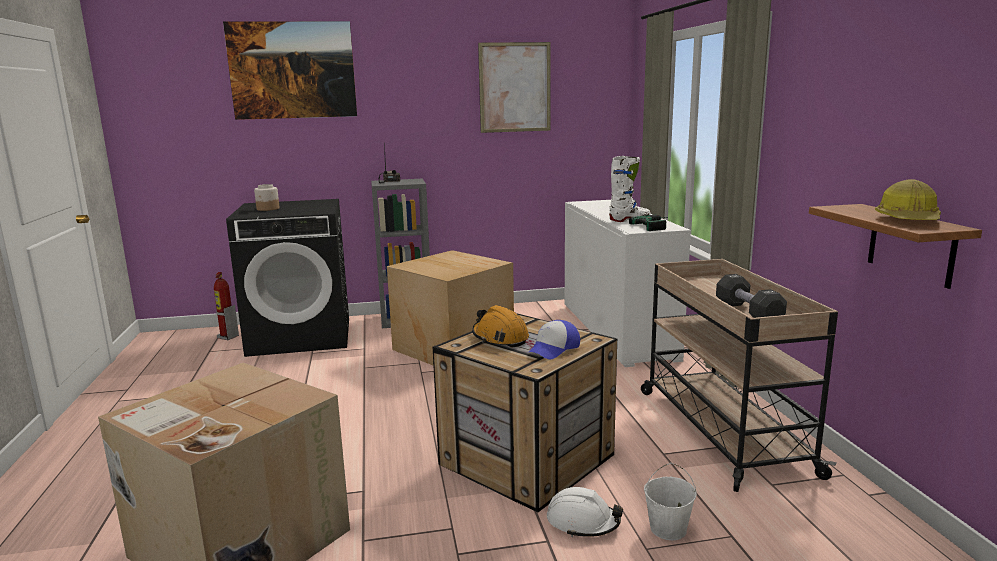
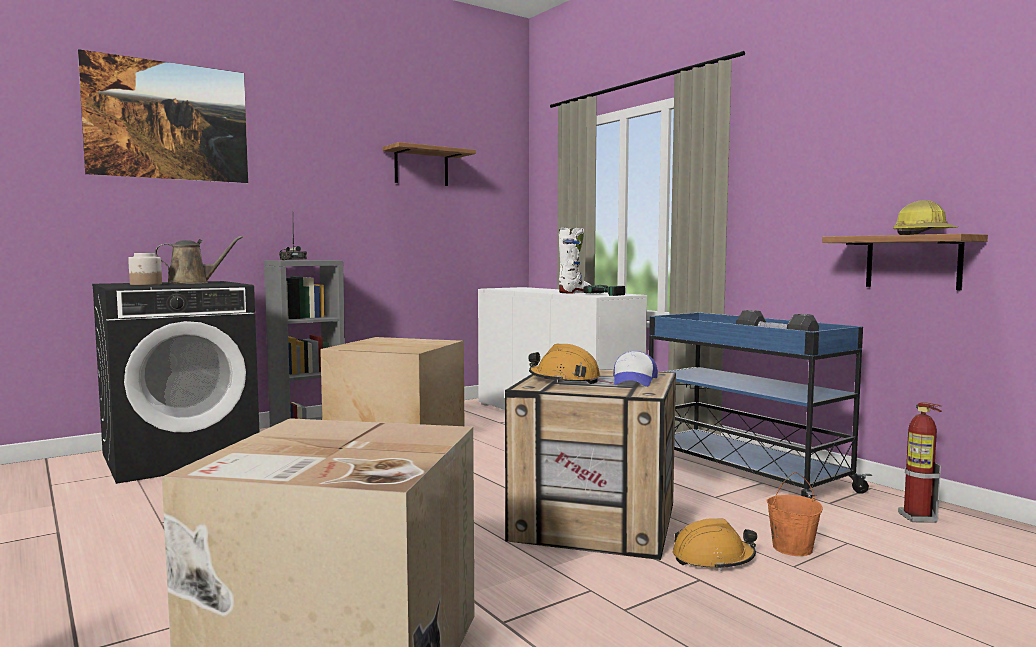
camera: 25 degrees left, 10 degrees down
fire extinguisher [214,272,239,340] -> fire extinguisher moved to [898,402,942,523]
picture [478,42,551,133] -> shelf [383,142,476,186]
white hard hat [547,487,623,537] -> orange hard hat [673,518,757,571]
beige cart [641,259,838,492] -> blue cart [649,313,872,499]
white bucket [644,463,697,540] -> orange bucket [766,472,823,556]
none -> brown watering can [155,236,243,284]

